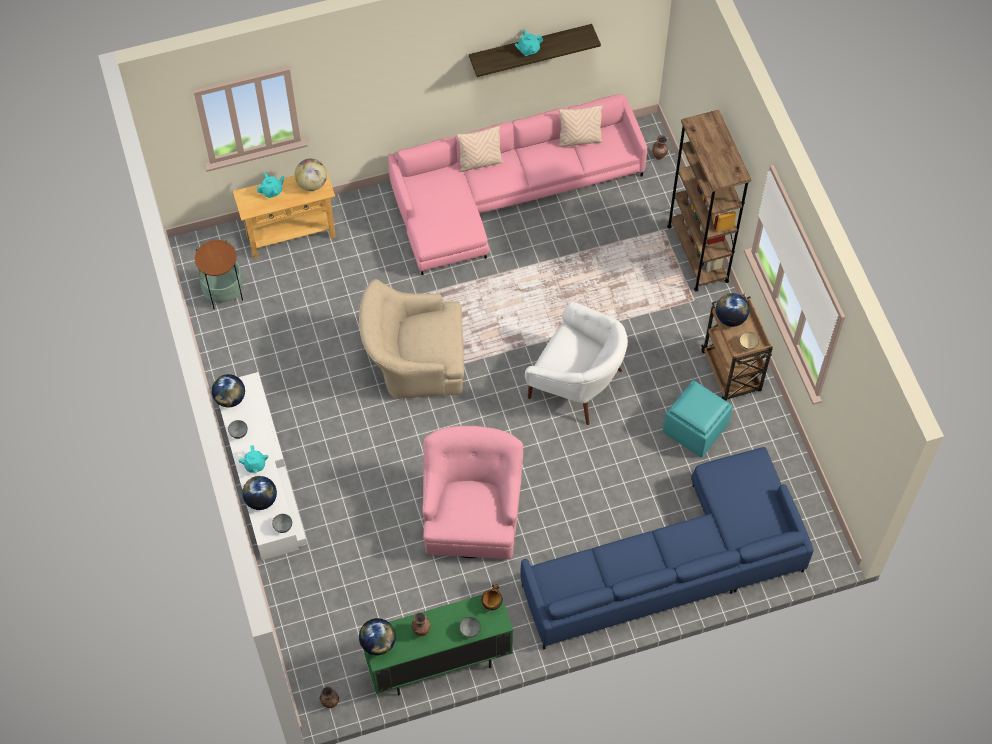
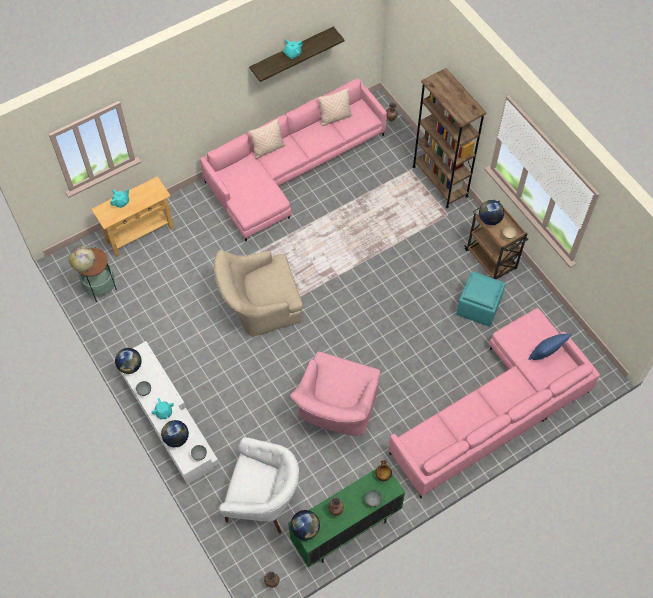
camera: 15 degrees left, 0 degrees up
globe [295,159,327,191] -> globe moved to [69,246,95,272]
pink armchair [422,426,523,559] -> pink armchair turned 150 degrees counterclockwise [290,352,381,436]
blue sofa [520,447,814,650] -> pink sofa [389,308,600,499]
white armchair [525,302,628,425] -> white armchair moved to [219,437,299,534]
none -> blue pillow [528,333,572,360]

